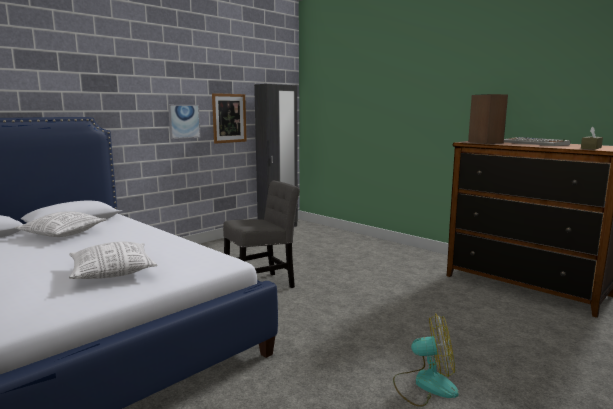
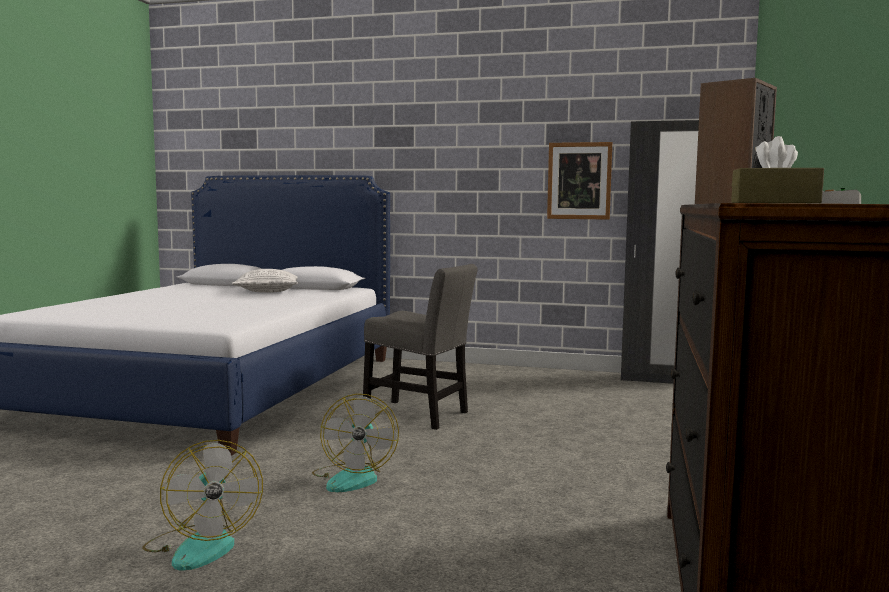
camera: 60 degrees right, 5 degrees down
pillow [69,241,157,279] -> none
picture [168,105,201,139] -> none
none -> fan [312,394,399,492]

